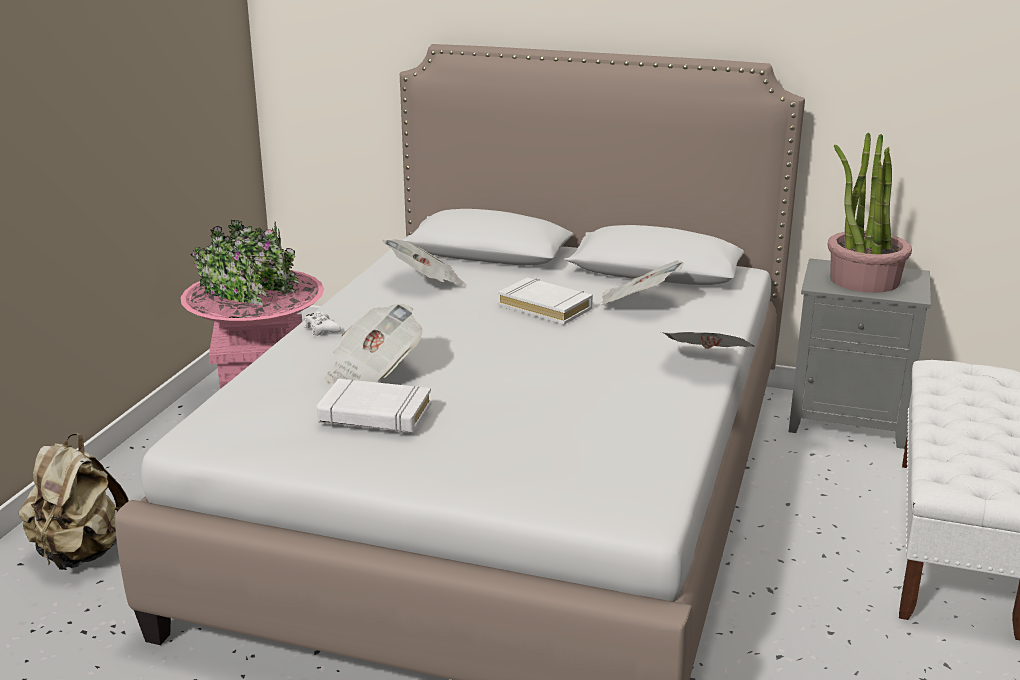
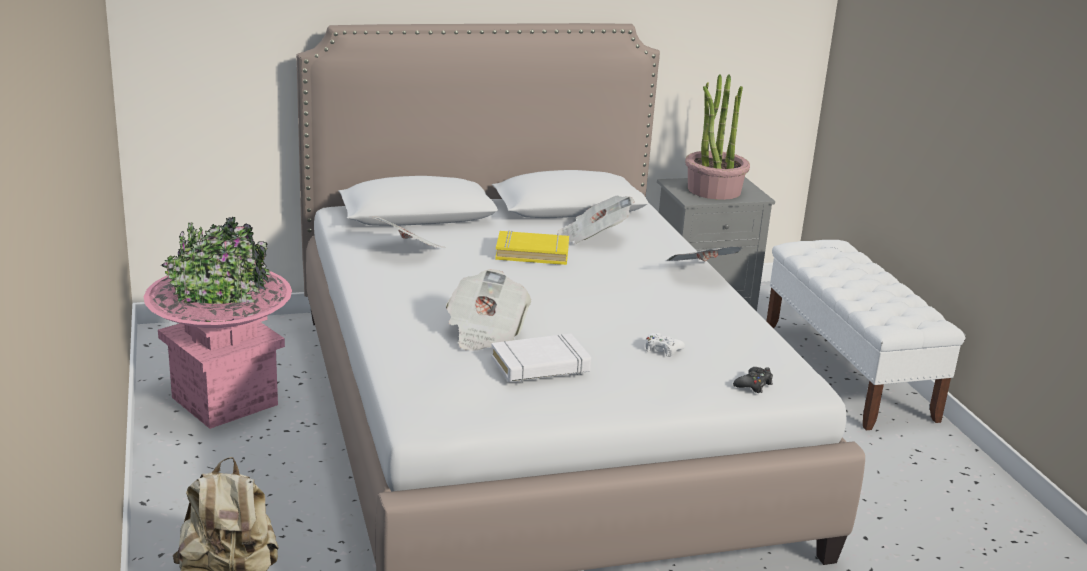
camera: 35 degrees left, 0 degrees up
white game controller [304,311,342,336] -> white game controller moved to [645,333,685,357]
white book [498,277,593,325] -> yellow book [495,230,569,265]
none -> black game controller [733,367,773,393]

